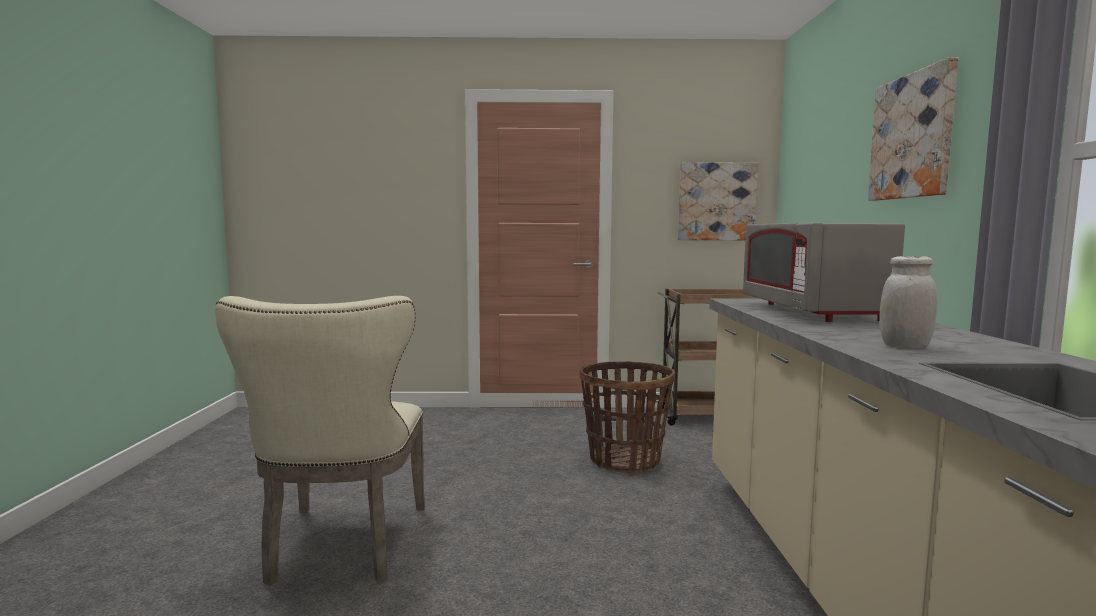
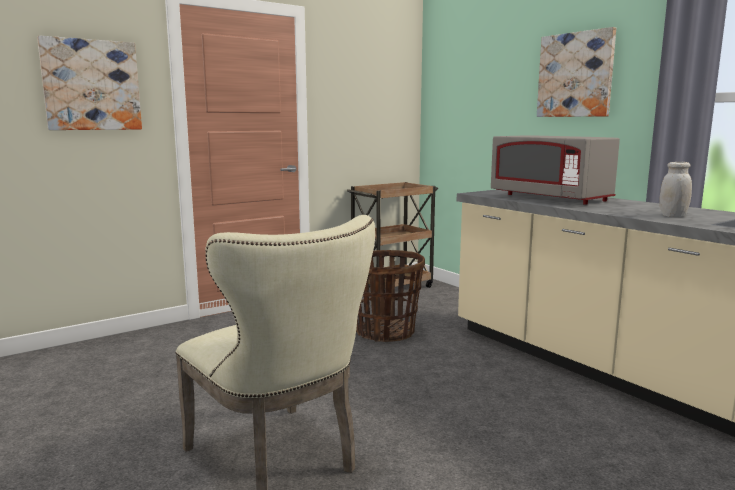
camera: 35 degrees left, 5 degrees up
picture [678,162,758,240] -> picture moved to [37,35,142,130]

